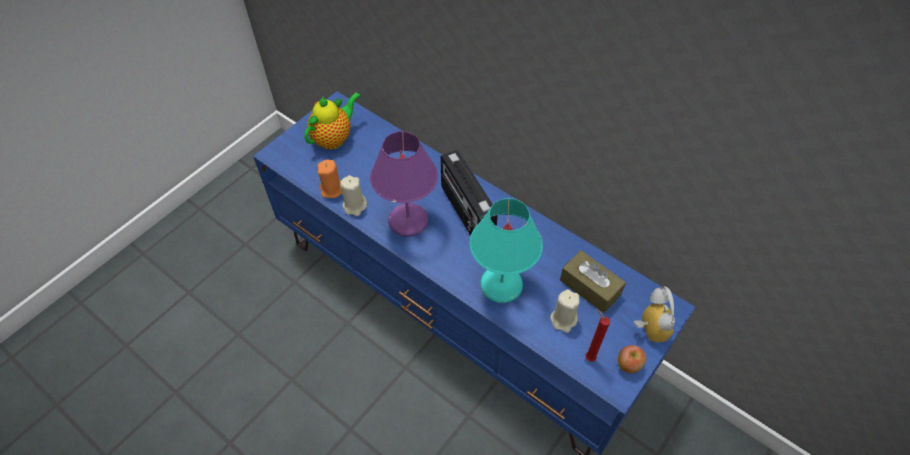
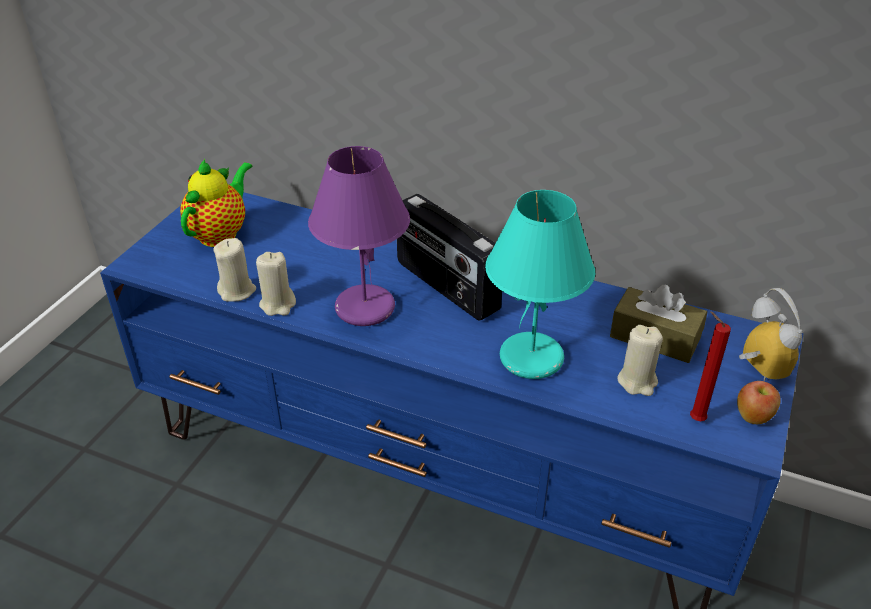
camera: 15 degrees left, 15 degrees down
orange candle [317,159,342,198] -> beige candle [213,238,256,302]

